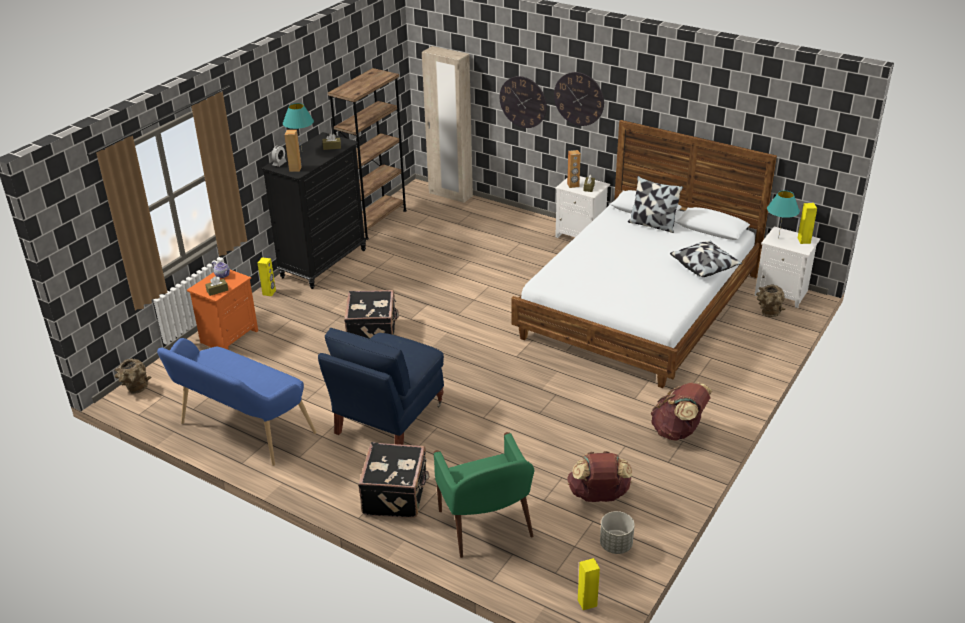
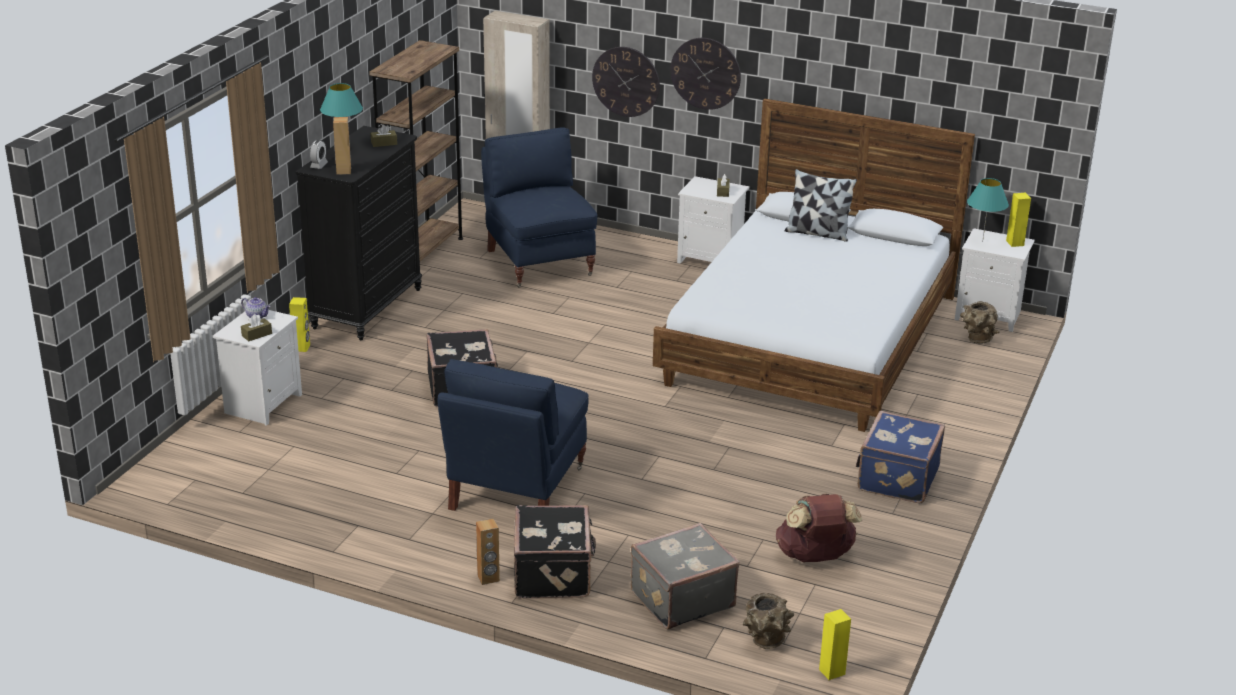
camera: 10 degrees left, 5 degrees down
brown vase [114,358,152,394] -> brown vase moved to [743,593,794,649]
blue bench [157,338,316,466] -> none
orange nightstand [187,270,258,350] -> white nightstand [213,310,302,426]
green armchair [434,432,534,558] -> grey suitcase [631,523,740,630]
brown speaker [567,150,581,188] -> brown speaker moved to [476,519,500,585]
grey planter [600,511,635,554] -> none
brown backpack [651,382,712,441] -> blue suitcase [856,411,945,503]
pillow [670,241,742,277] -> none
none -> blue armchair [481,127,597,288]

